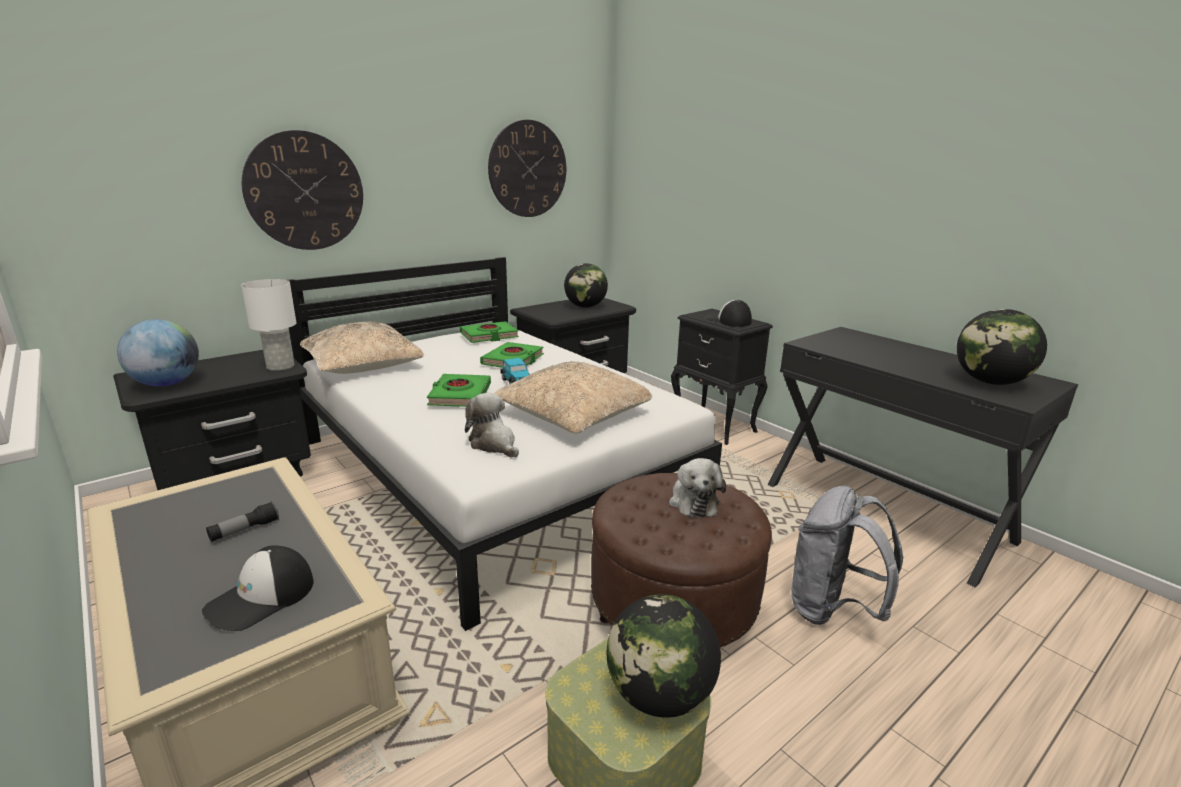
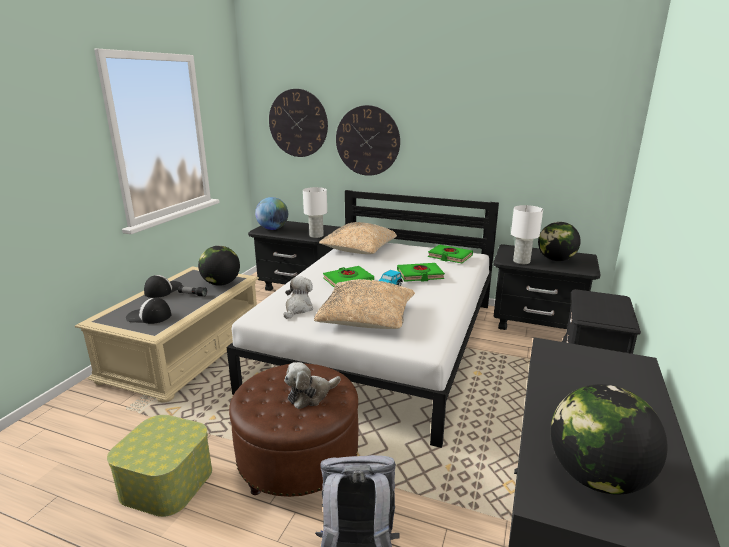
camera: 60 degrees right, 0 degrees up
wall clock [488,120,566,217] -> wall clock moved to [269,89,328,157]
globe [606,594,721,718] -> globe moved to [198,246,240,286]
cap [706,300,752,327] -> cap moved to [144,275,183,298]
none -> white table lamp [511,205,543,264]

